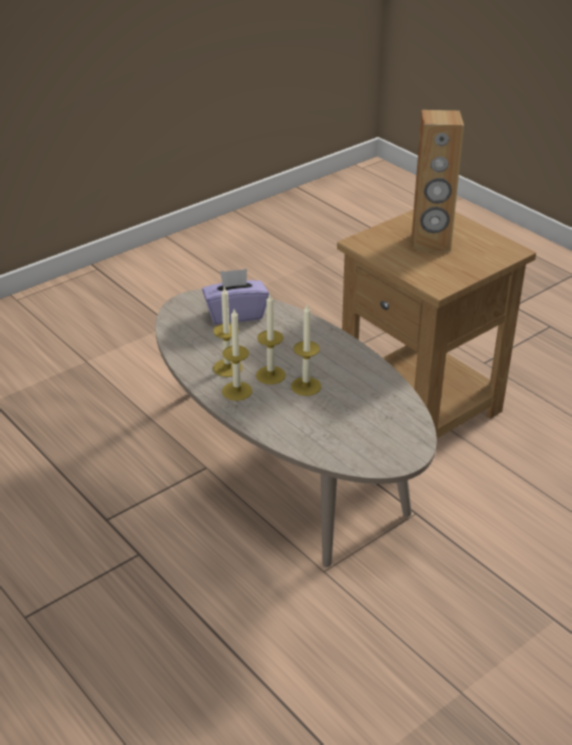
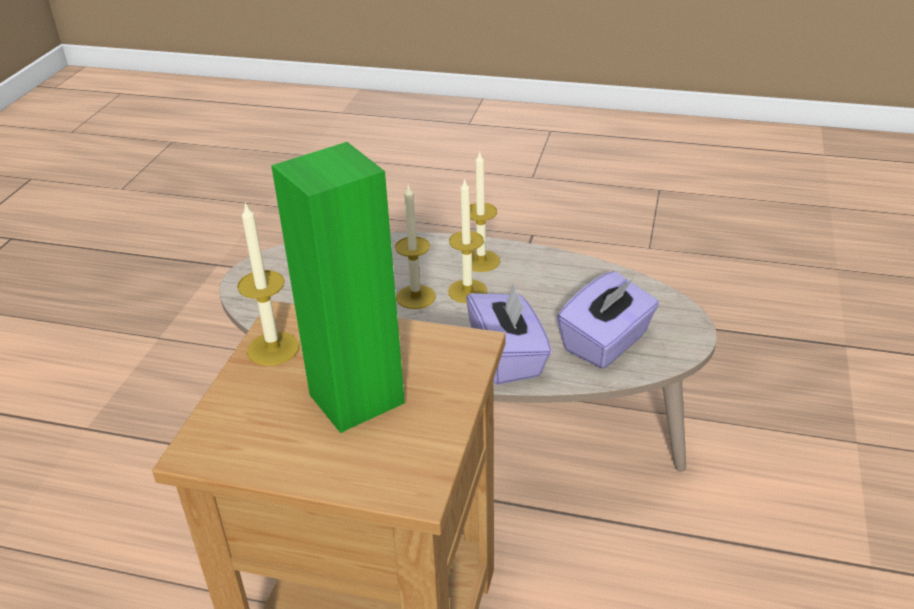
camera: 145 degrees right, 0 degrees up
candle [213,286,243,377] -> candle moved to [237,202,300,366]
brown speaker [412,110,464,251] -> green speaker [271,142,405,433]
none -> purple tissue box [466,284,552,385]

